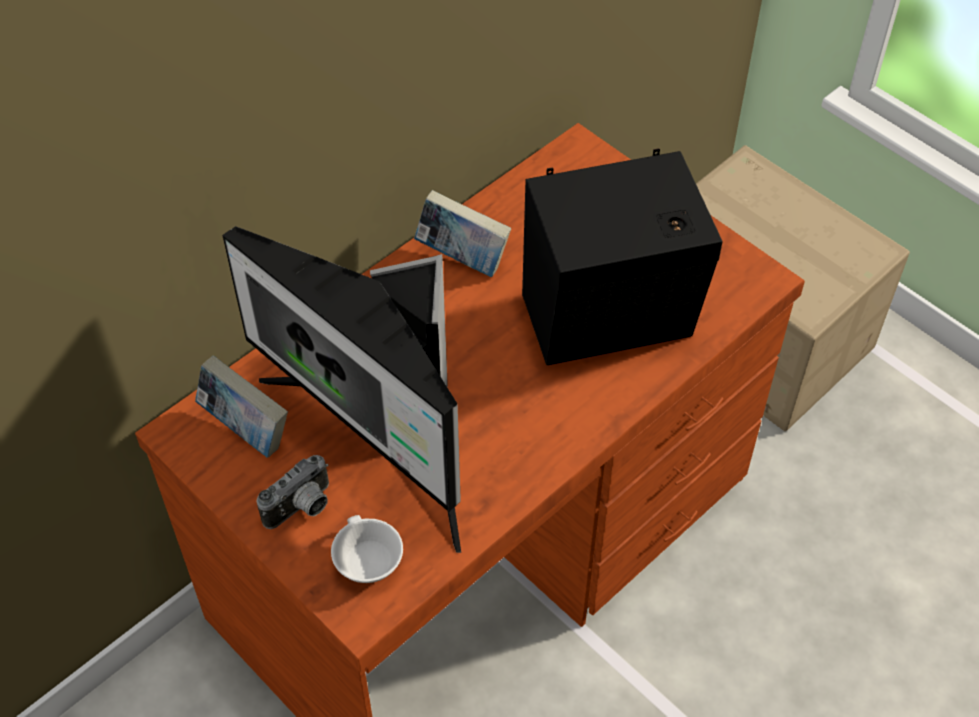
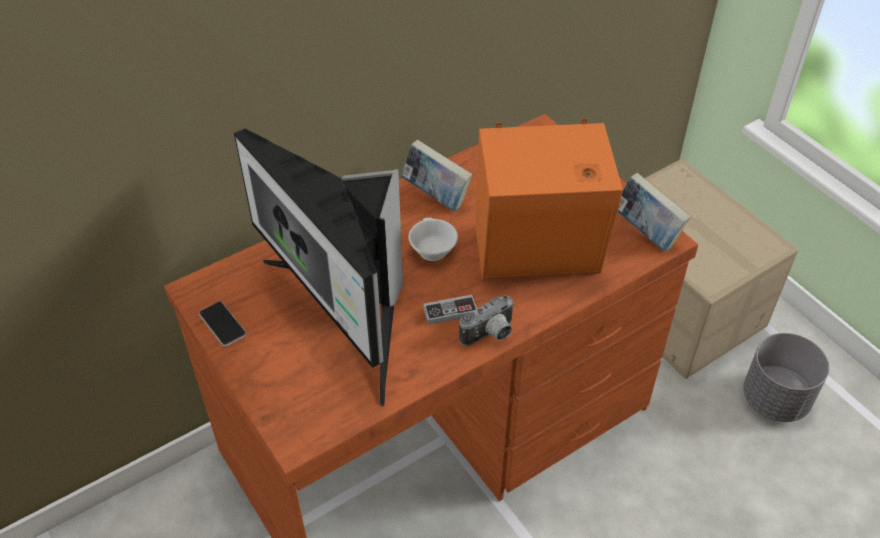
camera: 10 degrees right, 5 degrees down
book [195,355,288,457] -> book moved to [618,173,691,252]
camera [257,455,329,529] -> camera moved to [459,295,515,346]
white cup [331,515,403,583] -> white cup moved to [409,218,458,261]
black speaker [522,148,723,365] -> orange speaker [475,118,623,280]
none -> phone [199,301,246,346]
none -> game controller [423,295,477,325]
none -> grey planter [743,333,829,422]

